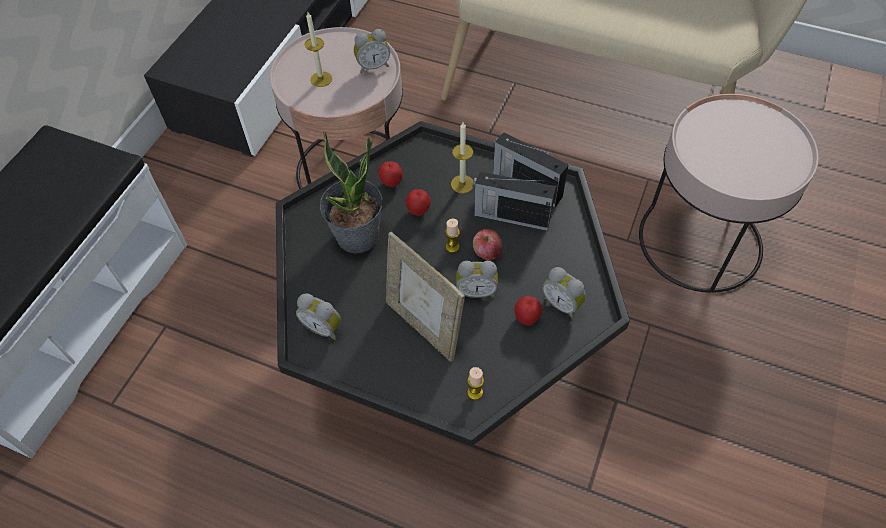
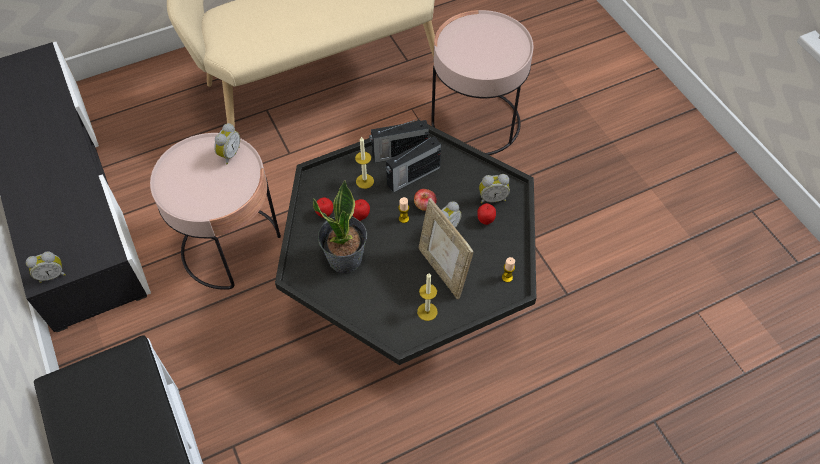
camera: 50 degrees left, 0 degrees up
alarm clock [296,293,341,340] -> alarm clock moved to [26,251,66,283]
candle [304,12,332,87] -> candle moved to [417,273,438,321]
picture frame [386,232,465,362] -> picture frame turned 60 degrees clockwise [419,198,474,299]

